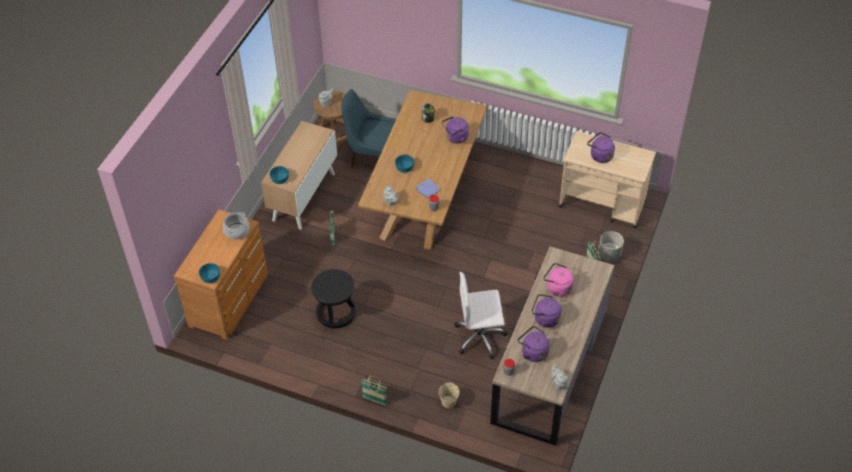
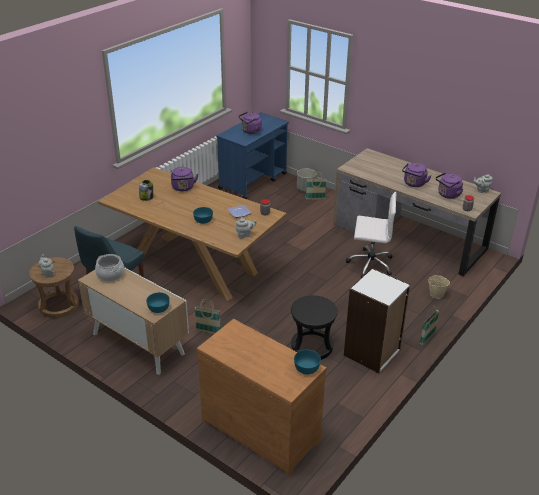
camera: 75 degrees left, 15 degrees down
cooking pot [223,212,250,240] -> cooking pot moved to [95,254,124,282]
white office chair [454,272,507,359] -> white office chair turned 90 degrees counterclockwise [346,192,397,279]
pink kettle [544,263,574,297] -> none
beige cart [559,131,656,228] -> blue cart [217,112,288,199]
none -> white bookcase [344,268,410,373]

